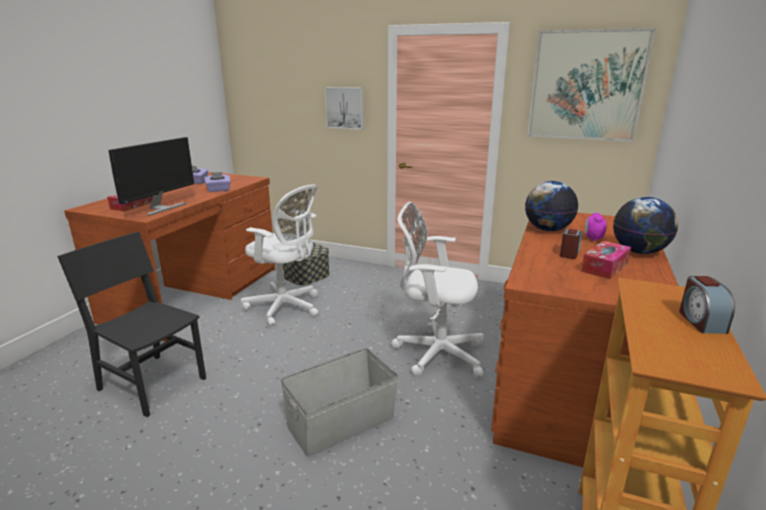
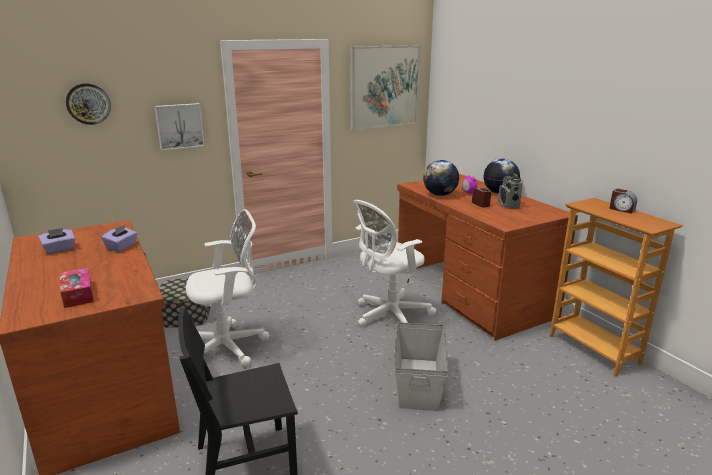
camera: 50 degrees left, 0 degrees up
monitor [108,137,194,216] -> none
tissue box [581,241,631,279] -> radio [498,174,523,209]
none -> wall clock [66,83,111,125]

